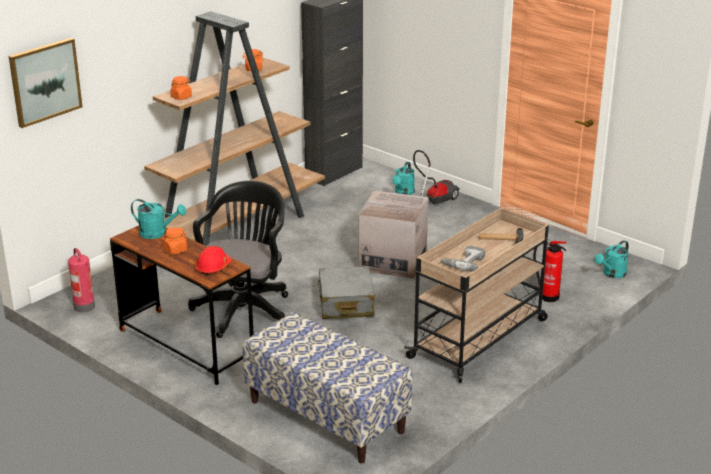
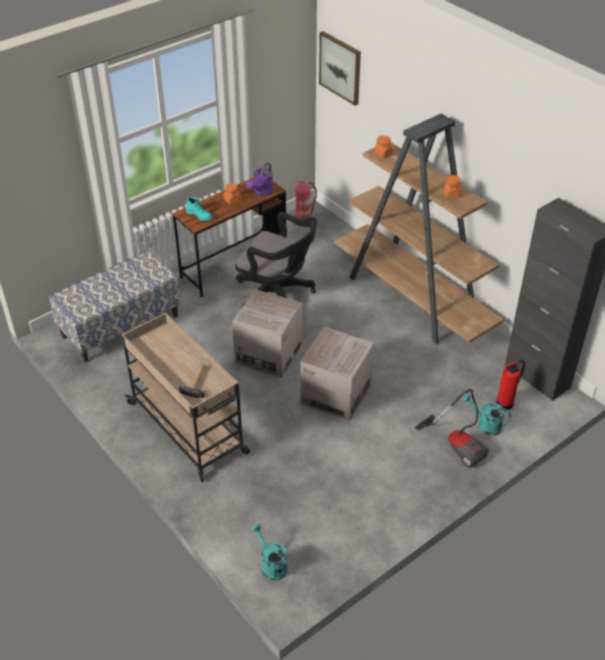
camera: 100 degrees right, 15 degrees up
turquoise watering can [131,199,186,239] -> purple watering can [246,163,274,197]
red hard hat [195,246,232,275] -> turquoise boot [186,197,212,221]
grey suitcase [317,266,375,319] -> cardboard box [232,289,303,378]
power drill [440,246,485,272] -> none
fire extinguisher [533,241,567,302] -> fire extinguisher moved to [496,360,525,410]

